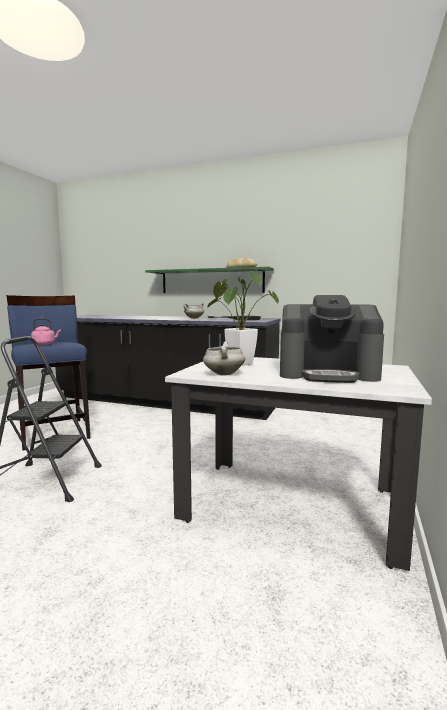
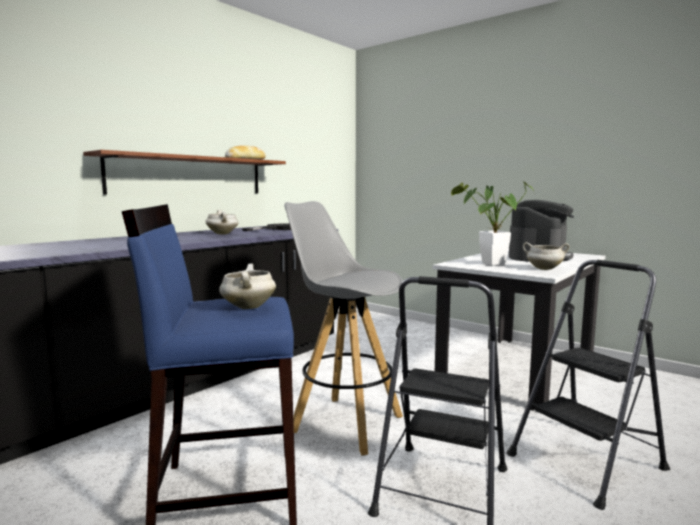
camera: 70 degrees left, 0 degrees up
pink kettle [31,318,61,345] -> white cooking pot [219,263,276,309]
green shelf [145,267,274,293] -> brown shelf [83,150,286,194]
none -> grey stool [284,201,403,456]
none -> black step ladder [506,260,670,510]

